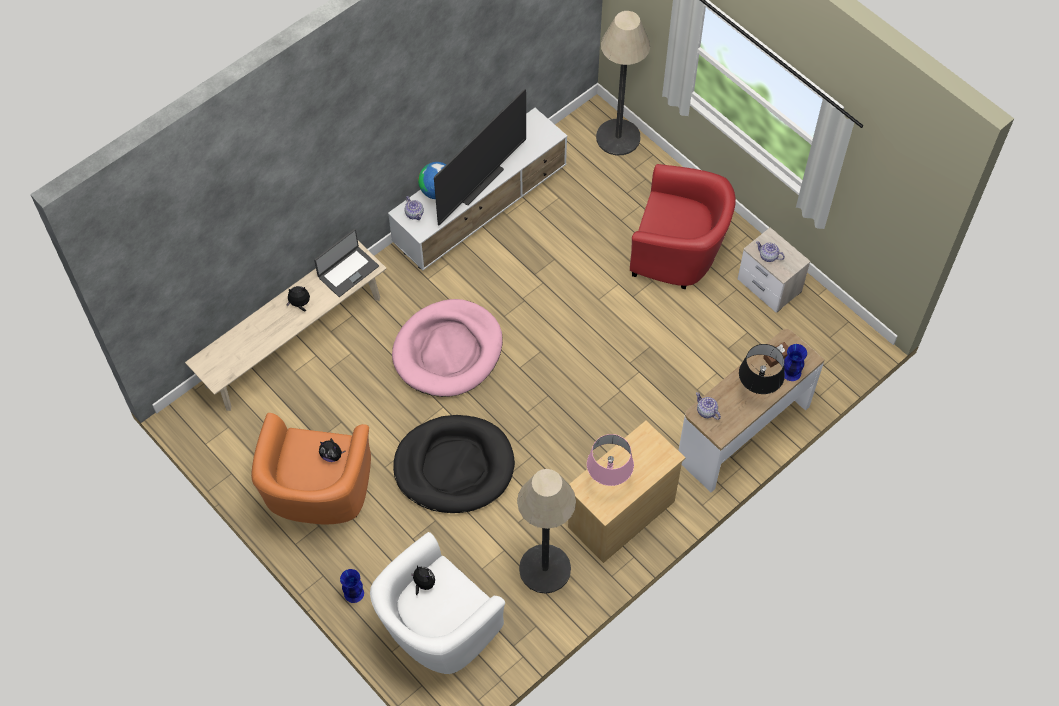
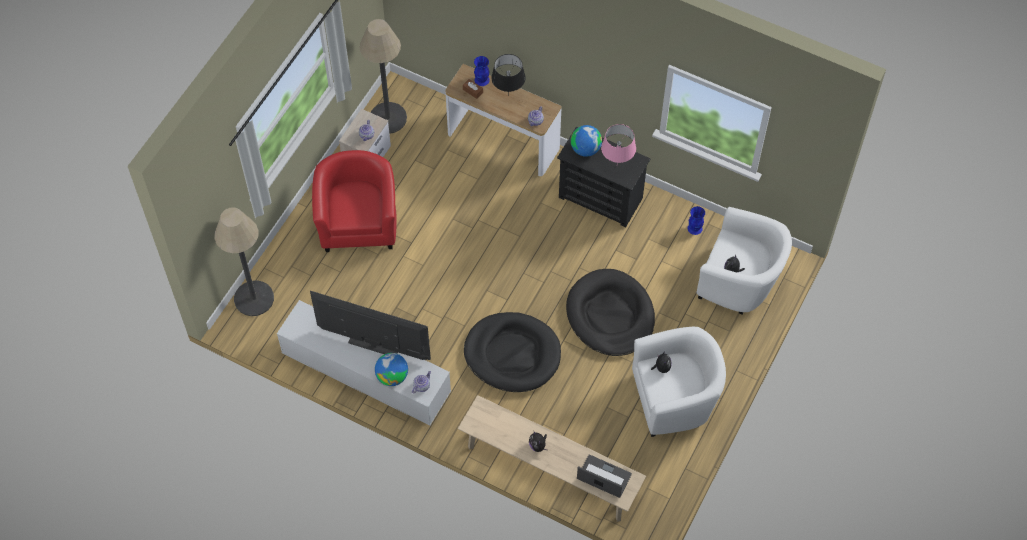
camera: 110 degrees left, 0 degrees up
orange armchair [251,413,371,524] -> white armchair [632,327,726,437]
laptop [314,229,379,297] -> laptop moved to [577,454,632,498]
blue vase [340,569,364,603] -> blue vase moved to [688,206,705,235]
pink dog bed [392,299,503,397] -> black dog bed [464,312,561,392]
floor lamp [517,469,576,594] -> floor lamp moved to [360,19,407,134]
beige dresser [568,421,686,563] -> black dresser [557,126,651,227]
none -> globe [571,125,602,157]

